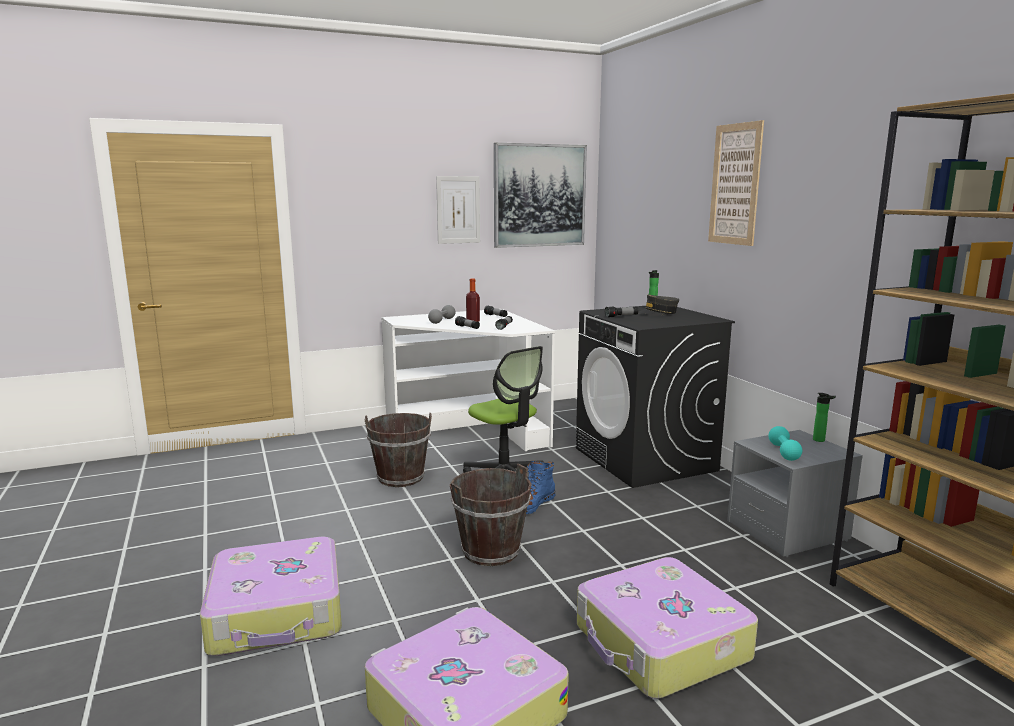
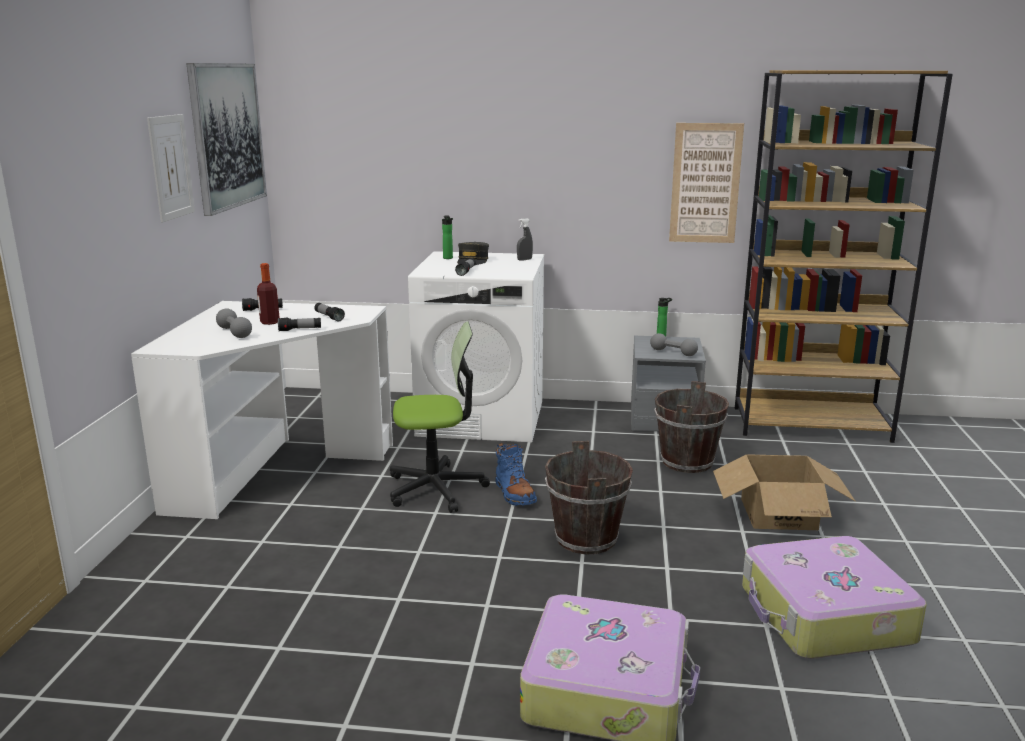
camera: 60 degrees left, 5 degrees up
brown bucket [365,413,432,487] -> brown bucket moved to [654,381,729,473]
black washing machine [576,306,735,488] -> white washing machine [408,251,544,442]
suitcase [577,557,758,699] -> cardboard box [713,454,856,530]
picture [708,120,764,246] -> picture moved to [669,123,744,243]
turquoise dumbbell [768,426,802,461] -> grey dumbbell [650,333,698,356]
none -> grey spray bottle [517,218,533,261]

